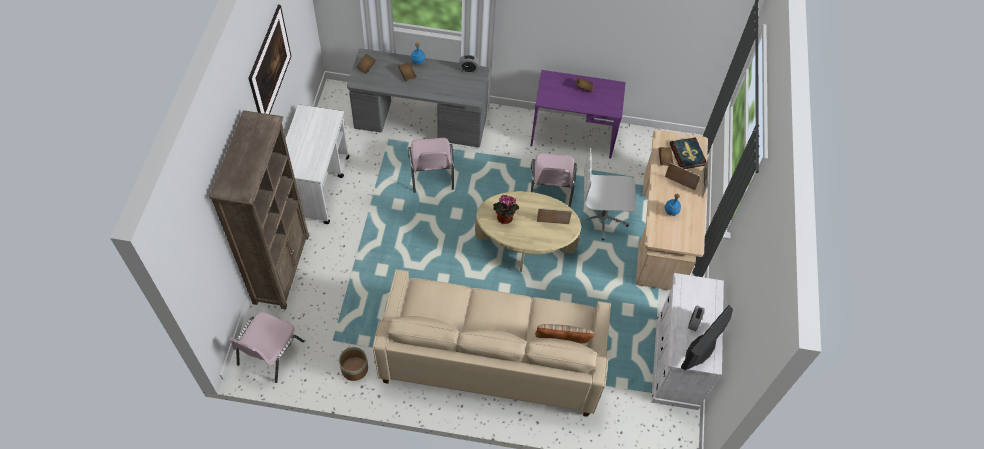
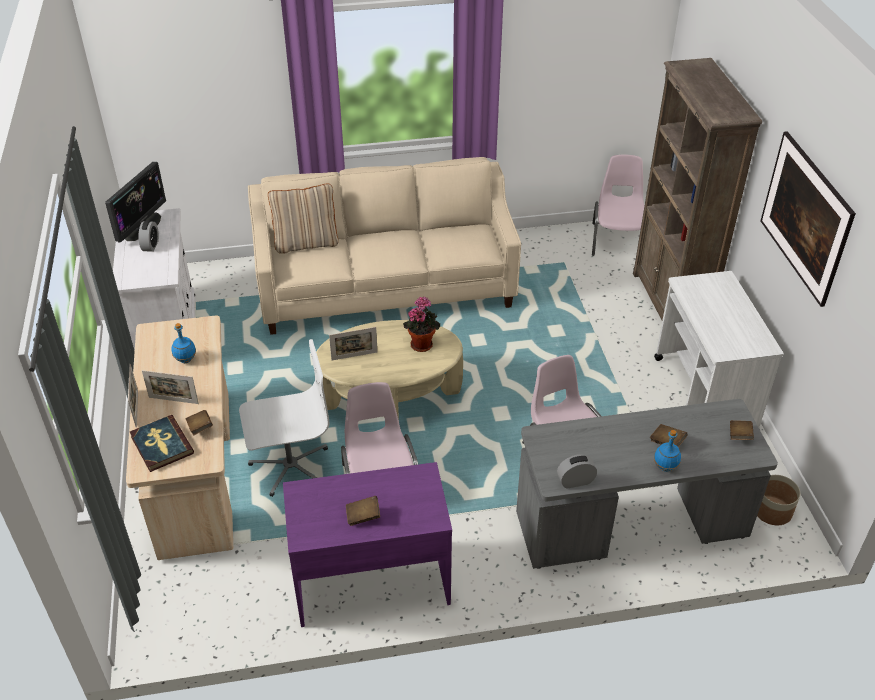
camera: 165 degrees right, 15 degrees down
planter [339,347,368,381] -> planter moved to [757,475,800,525]

